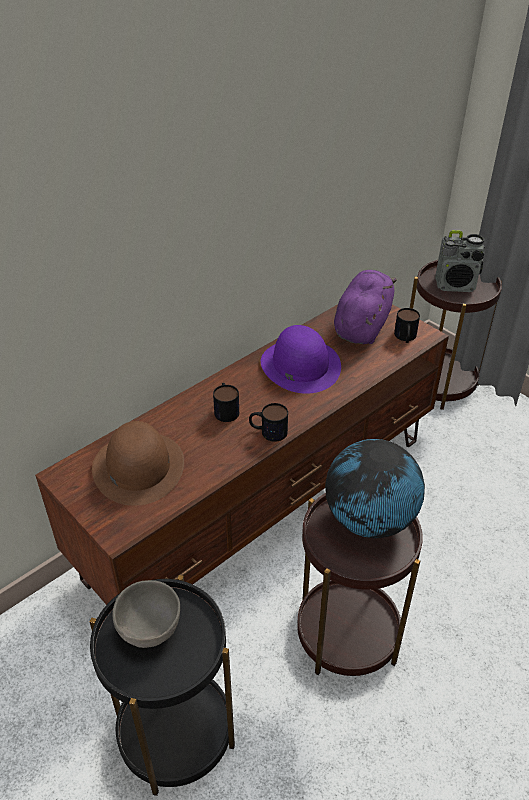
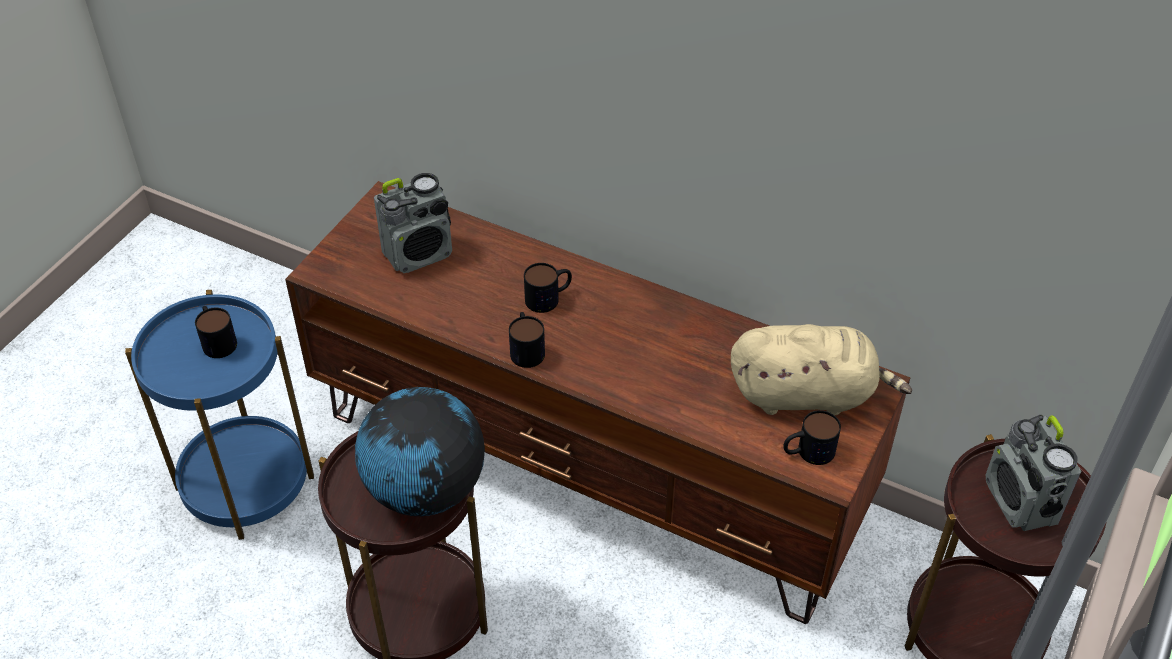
camera: 70 degrees right, 5 degrees up
black side table [89,575,235,796] -> blue side table [125,290,314,540]
brown hat [92,421,184,506] -> radio [374,173,452,273]
grey bowl [113,580,180,648] -> mug [195,306,237,358]
purple hat [261,325,341,394] -> none
purple plush toy [334,270,397,344] -> beige plush toy [731,324,912,415]

